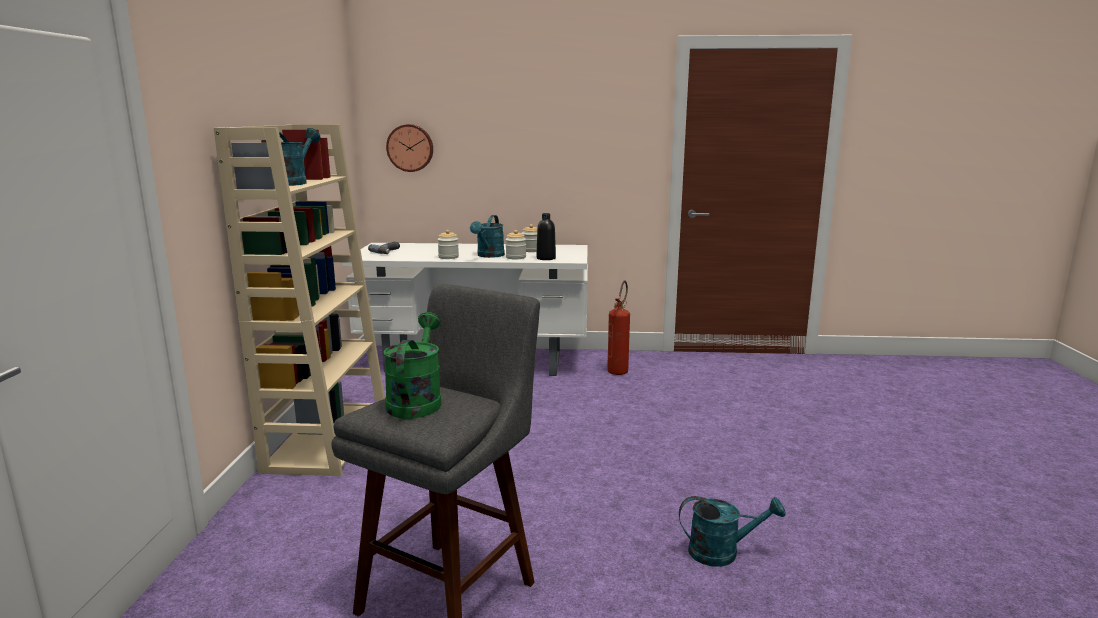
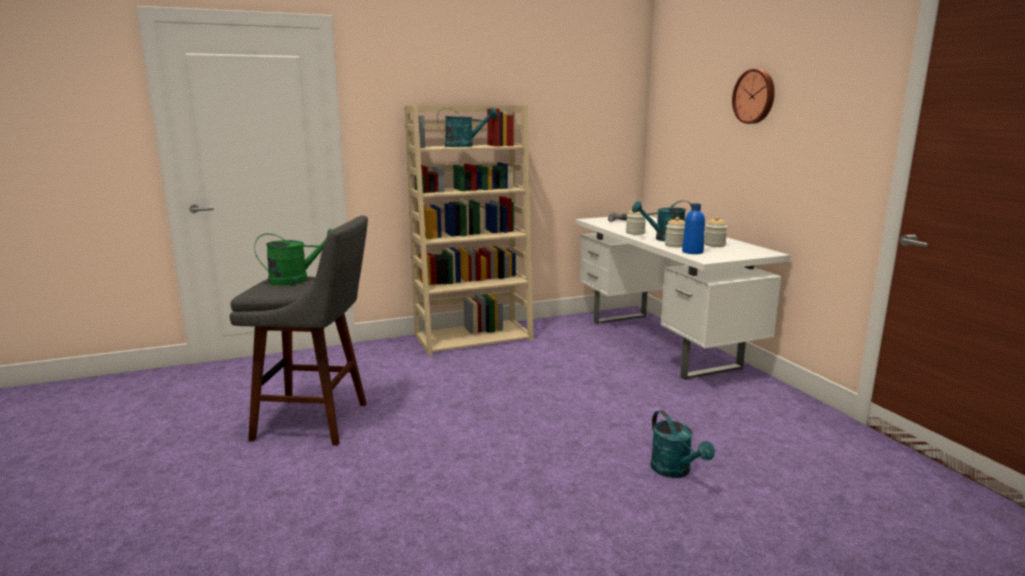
camera: 65 degrees right, 0 degrees up
wall clock [386,124,433,172] -> wall clock moved to [732,69,775,124]
black bottle [537,213,556,260] -> blue bottle [682,203,705,254]
fire extinguisher [607,280,630,375] -> none
turquoise watering can [679,496,786,567] -> turquoise watering can moved to [650,410,715,478]

